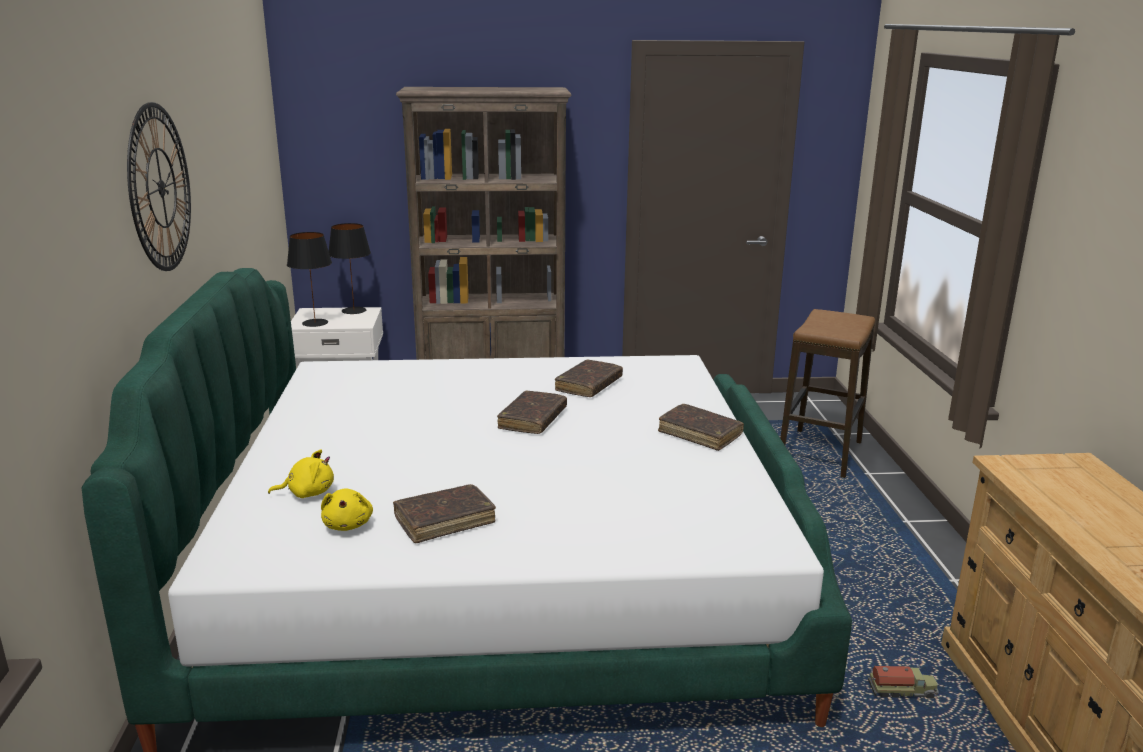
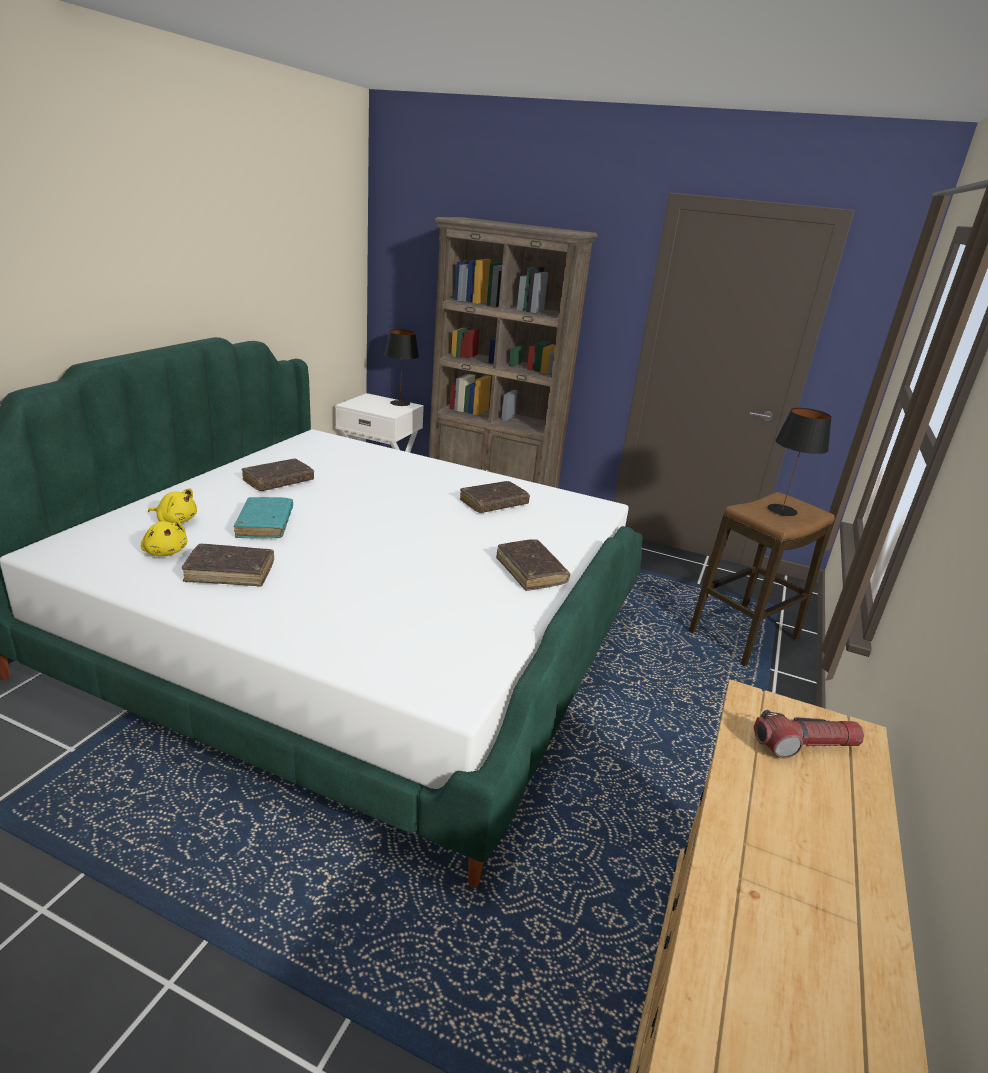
camera: 25 degrees right, 5 degrees up
wall clock [127,102,191,271] -> none
black table lamp [287,232,332,327] -> black table lamp moved to [768,408,832,516]
yellow plush toy [321,489,373,531] -> yellow plush toy turned 60 degrees counterclockwise [141,521,187,556]
brown book [497,391,567,434] -> brown book moved to [241,459,314,491]
toy truck [868,666,938,698] -> none
none -> turquoise book [234,497,293,539]
none -> flashlight [754,710,864,759]

